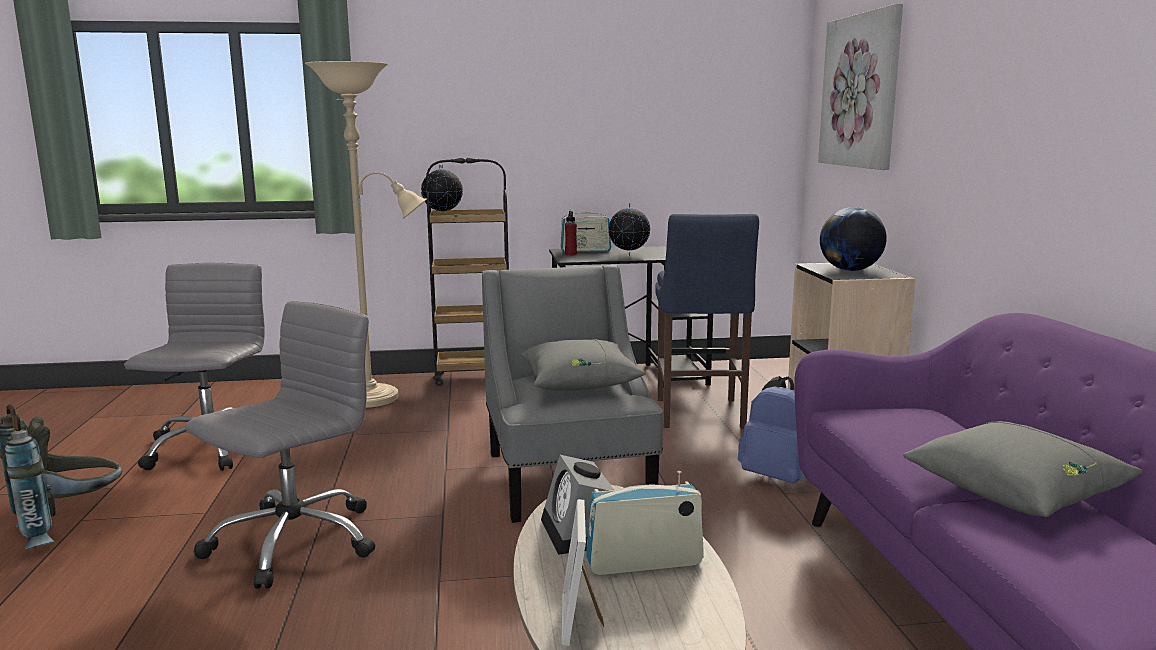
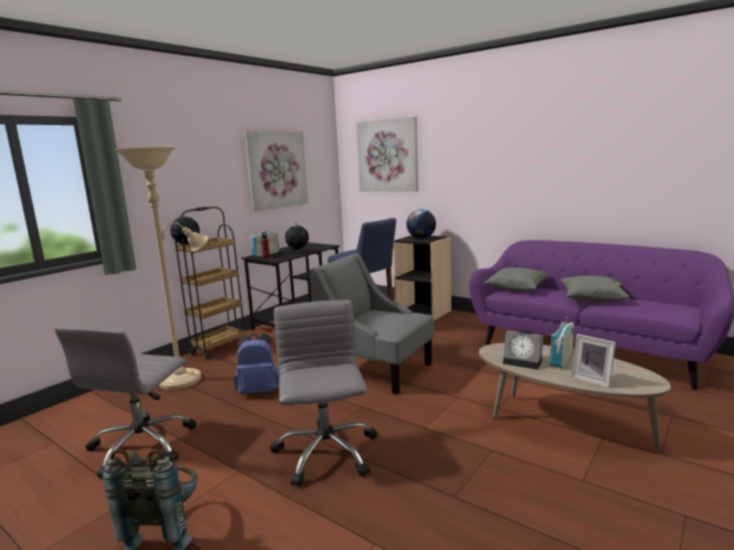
camera: 45 degrees left, 0 degrees up
grey office chair [124,263,265,471] -> grey office chair turned 120 degrees counterclockwise [55,327,197,478]
grey pillow [520,339,646,391] -> grey pillow moved to [484,267,549,292]
blue backpack [738,376,805,484] -> blue backpack moved to [234,333,279,395]
none -> picture [244,131,308,212]

